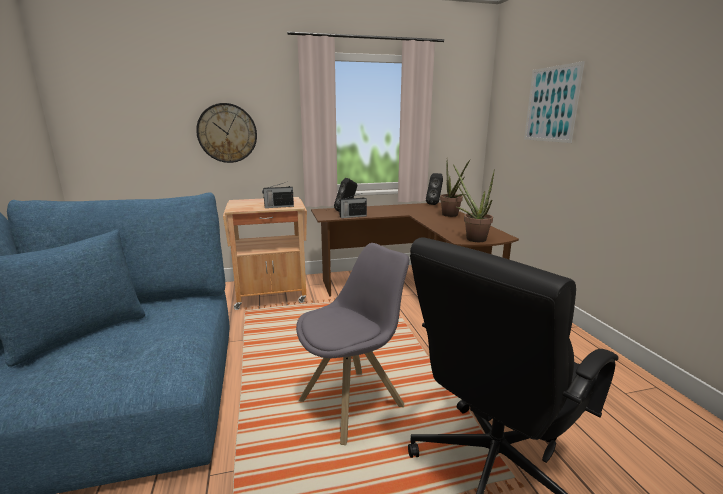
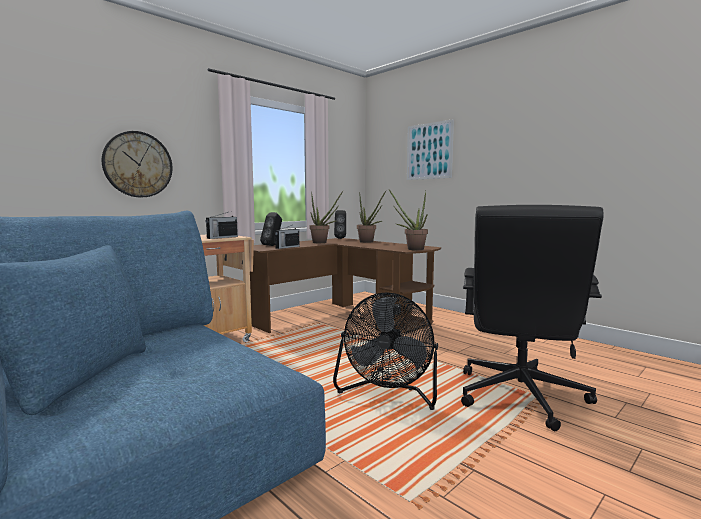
camera: 30 degrees left, 10 degrees down
grey chair [296,243,409,445] -> black fan [333,293,438,410]
none -> potted plant [310,191,343,243]

